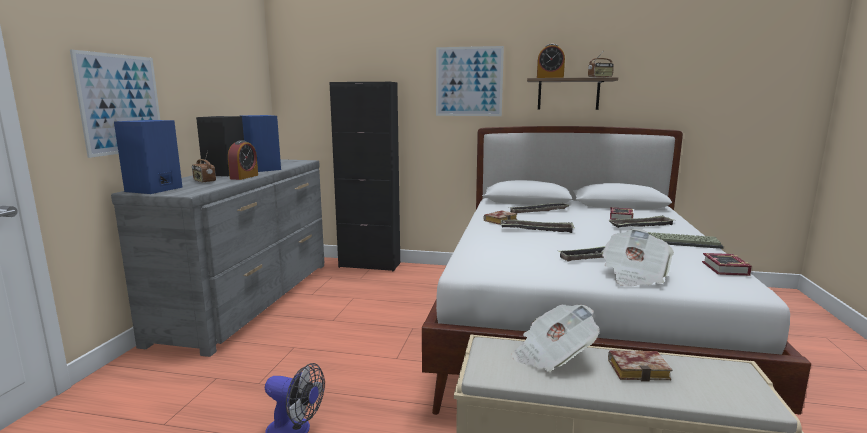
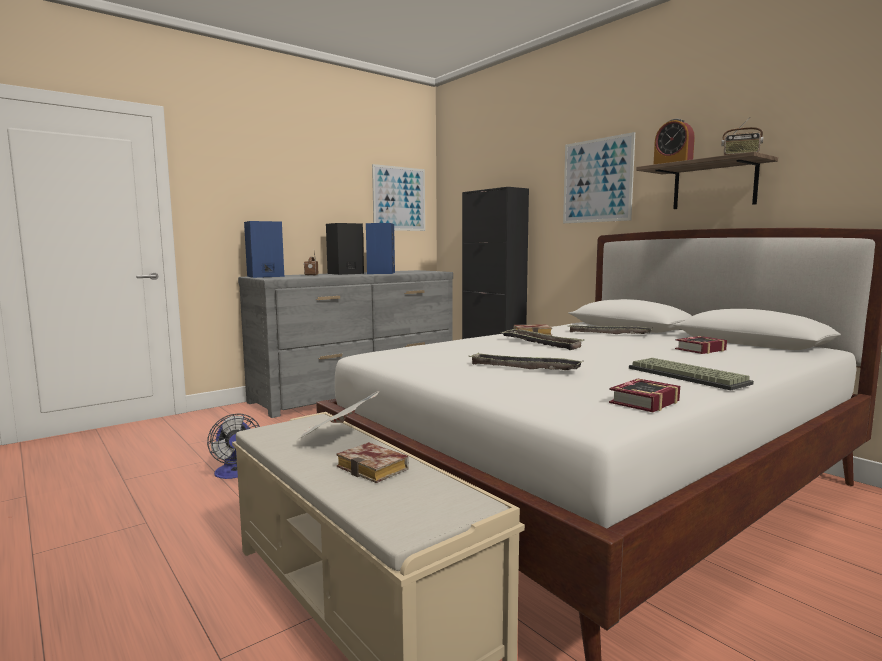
camera: 40 degrees right, 5 degrees down
picture [70,49,160,158] -> picture moved to [372,164,425,231]
alarm clock [228,140,258,180] -> none
newspaper [601,229,674,287] -> none
tray [608,215,674,228] -> none

